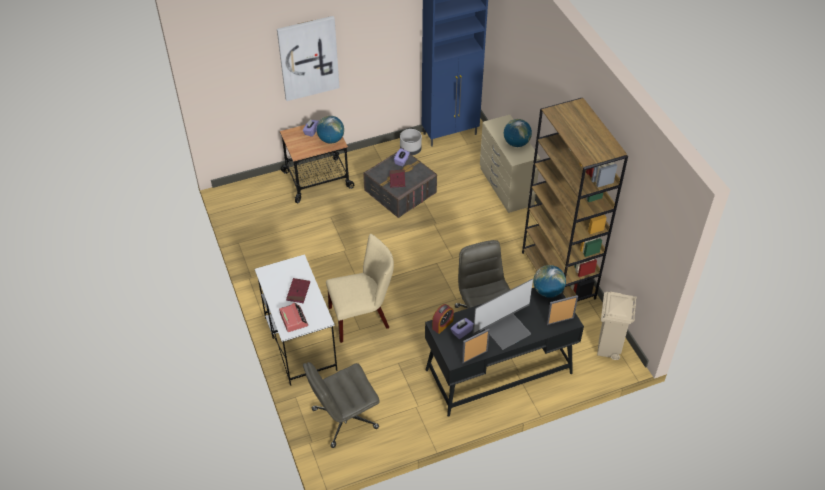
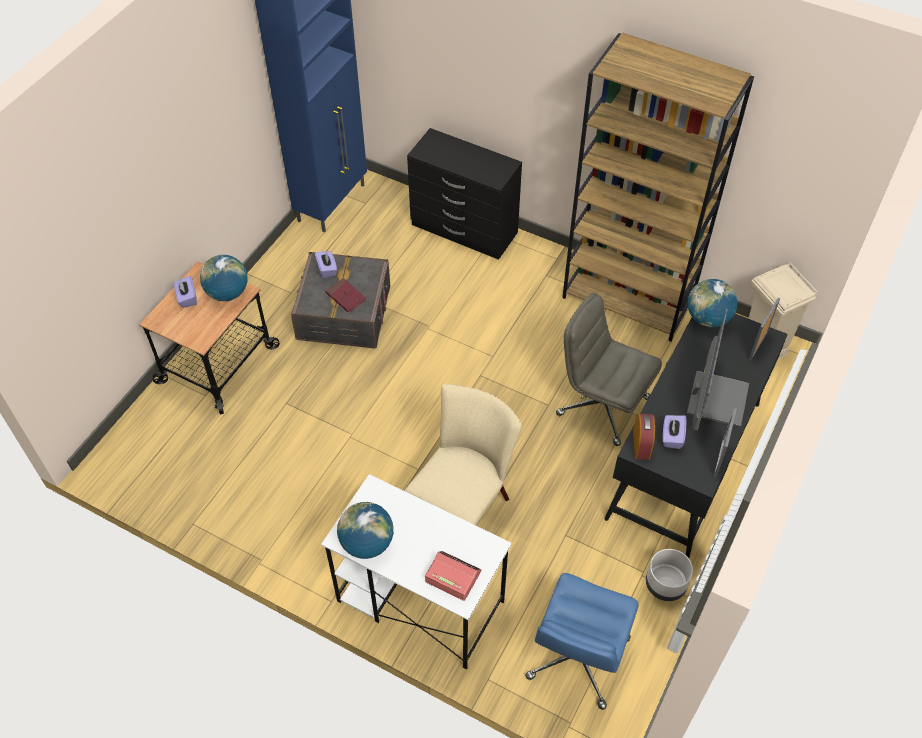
camera: 40 degrees left, 5 degrees up
picture [277,16,340,101] -> none
red book [286,278,310,303] -> none
grey office chair [303,362,380,448] -> blue office chair [525,573,638,710]
grey planter [400,129,422,155] -> grey planter moved to [646,549,693,601]
beige dresser [480,115,541,213] -> black dresser [407,128,522,260]
globe [503,119,532,147] -> globe moved to [337,502,394,559]

